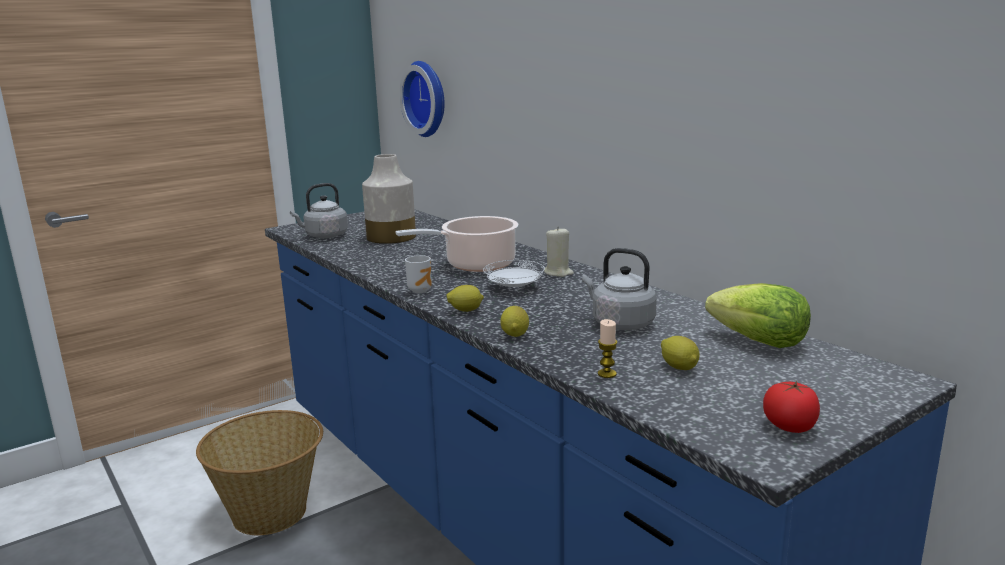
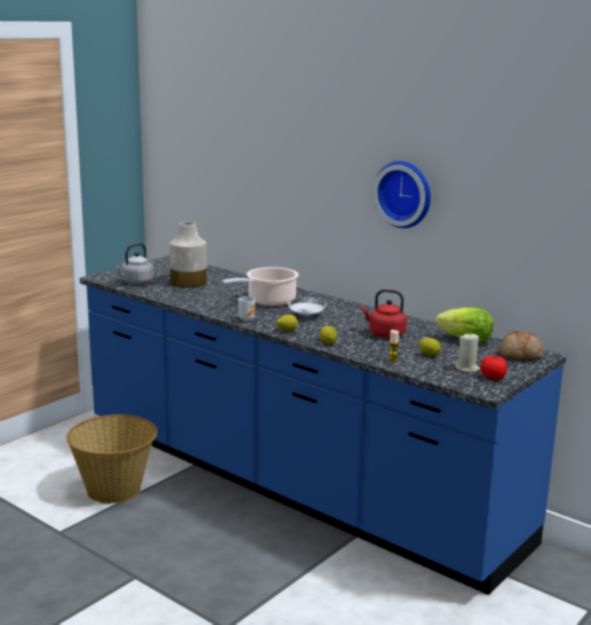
camera: 15 degrees left, 0 degrees up
wall clock [399,61,445,137] -> wall clock moved to [373,161,431,228]
beige candle [544,228,574,277] -> beige candle moved to [455,334,480,372]
grey kettle [582,248,657,330] -> red kettle [361,289,407,338]
none -> bread [499,330,544,360]

